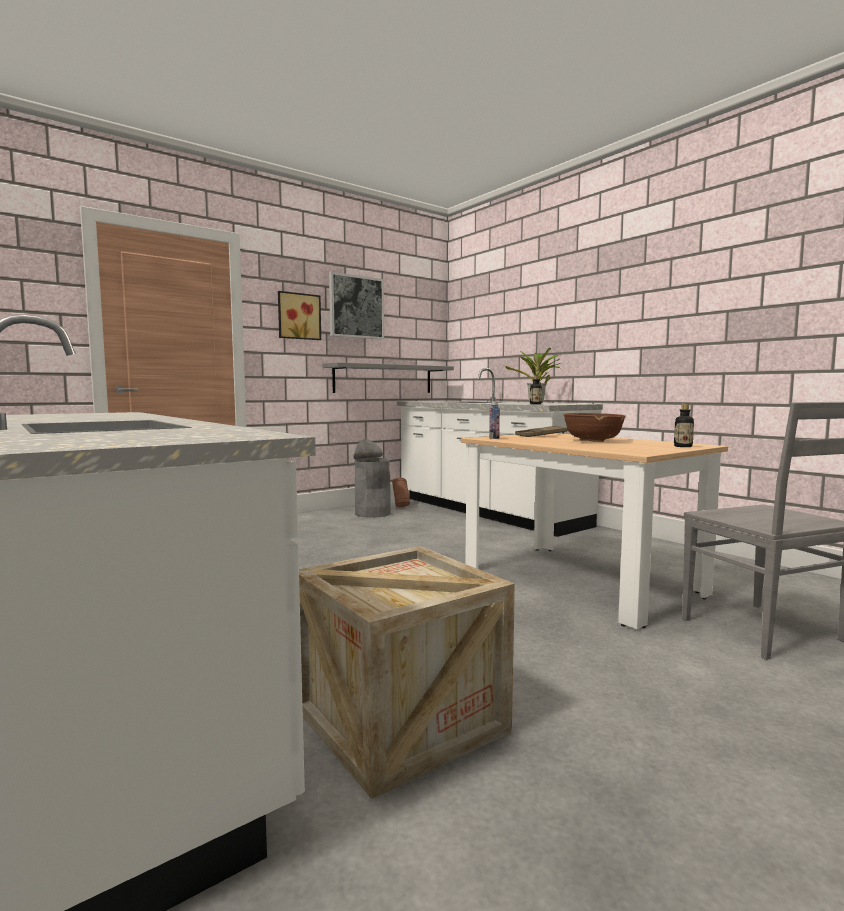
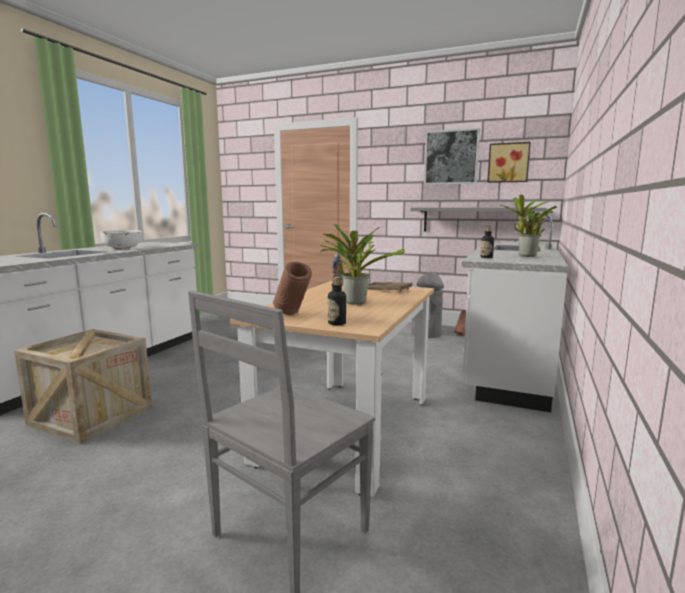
camera: 60 degrees right, 5 degrees up
picture [278,291,321,340] -> picture moved to [487,142,531,183]
brown bowl [563,413,626,442] -> potted plant [320,224,405,305]
none -> white bowl [99,230,142,249]
none -> brown vase [273,262,312,315]

